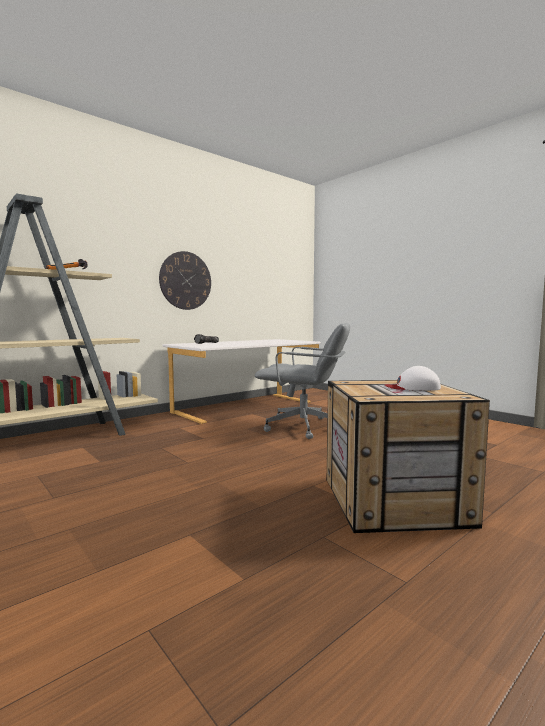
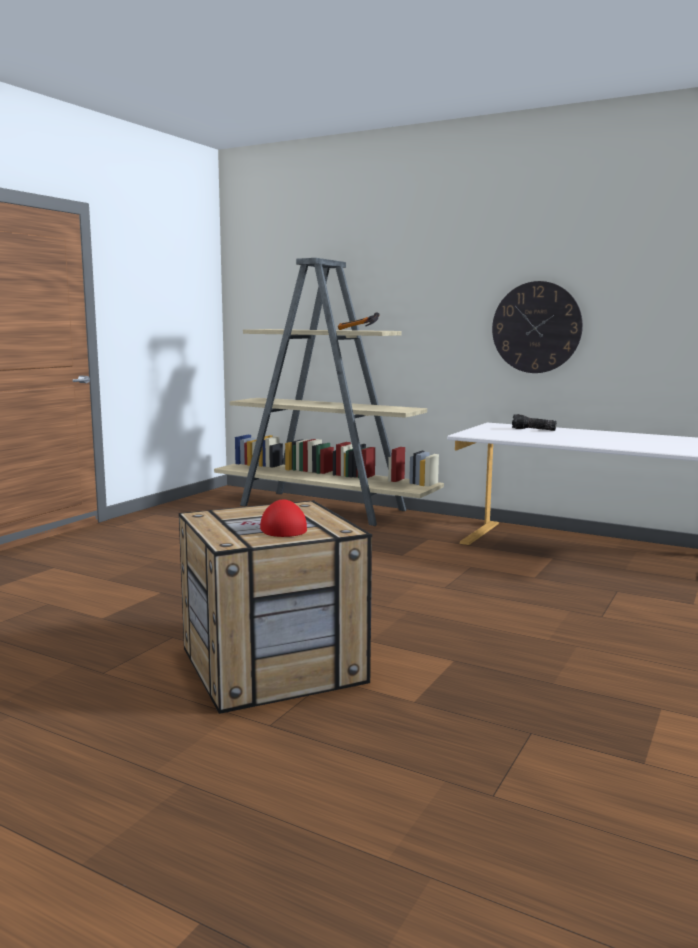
camera: 70 degrees right, 5 degrees up
grey office chair [255,323,350,439] -> none
white cap [385,366,441,391] -> red cap [260,499,307,537]

